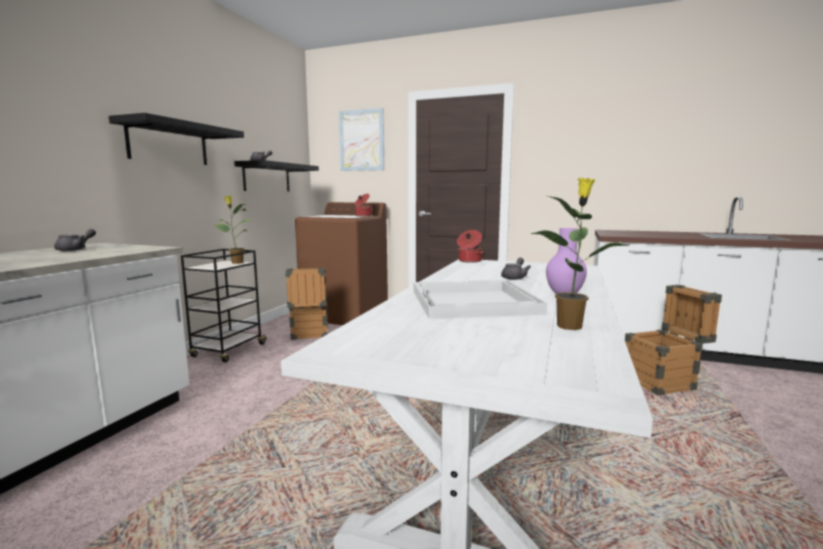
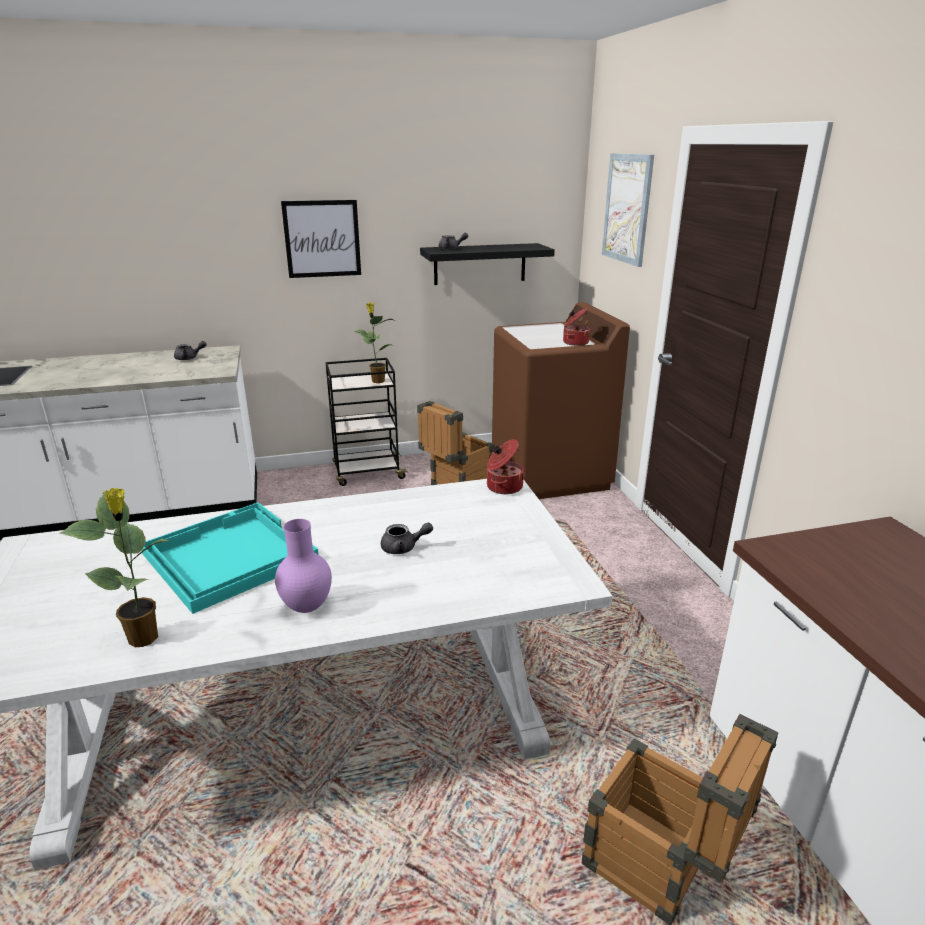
camera: 55 degrees right, 15 degrees up
black shelf [109,113,244,165] -> picture [281,200,361,278]
white tray [413,280,547,319] -> turquoise tray [142,502,319,614]

